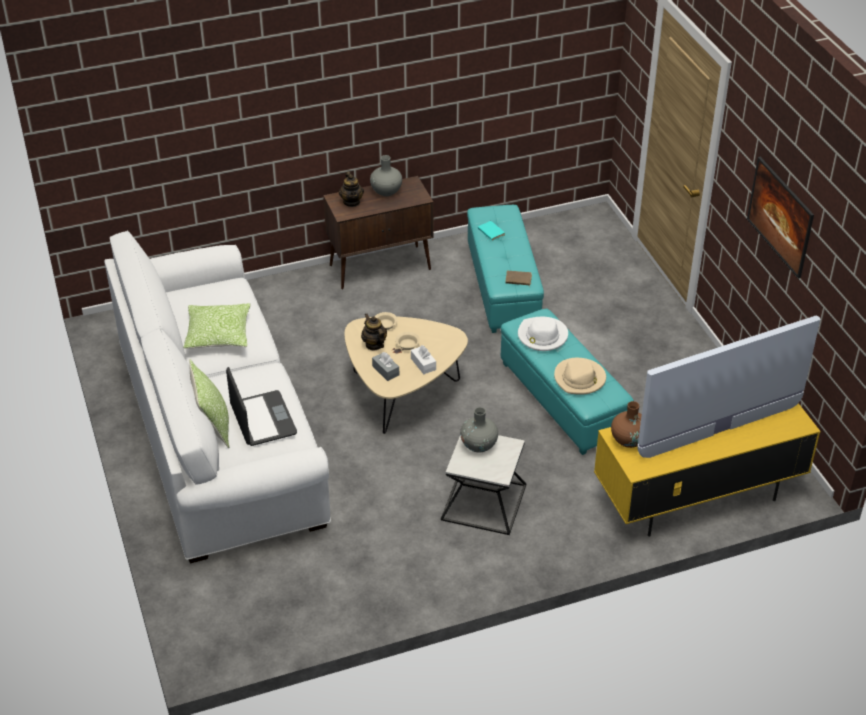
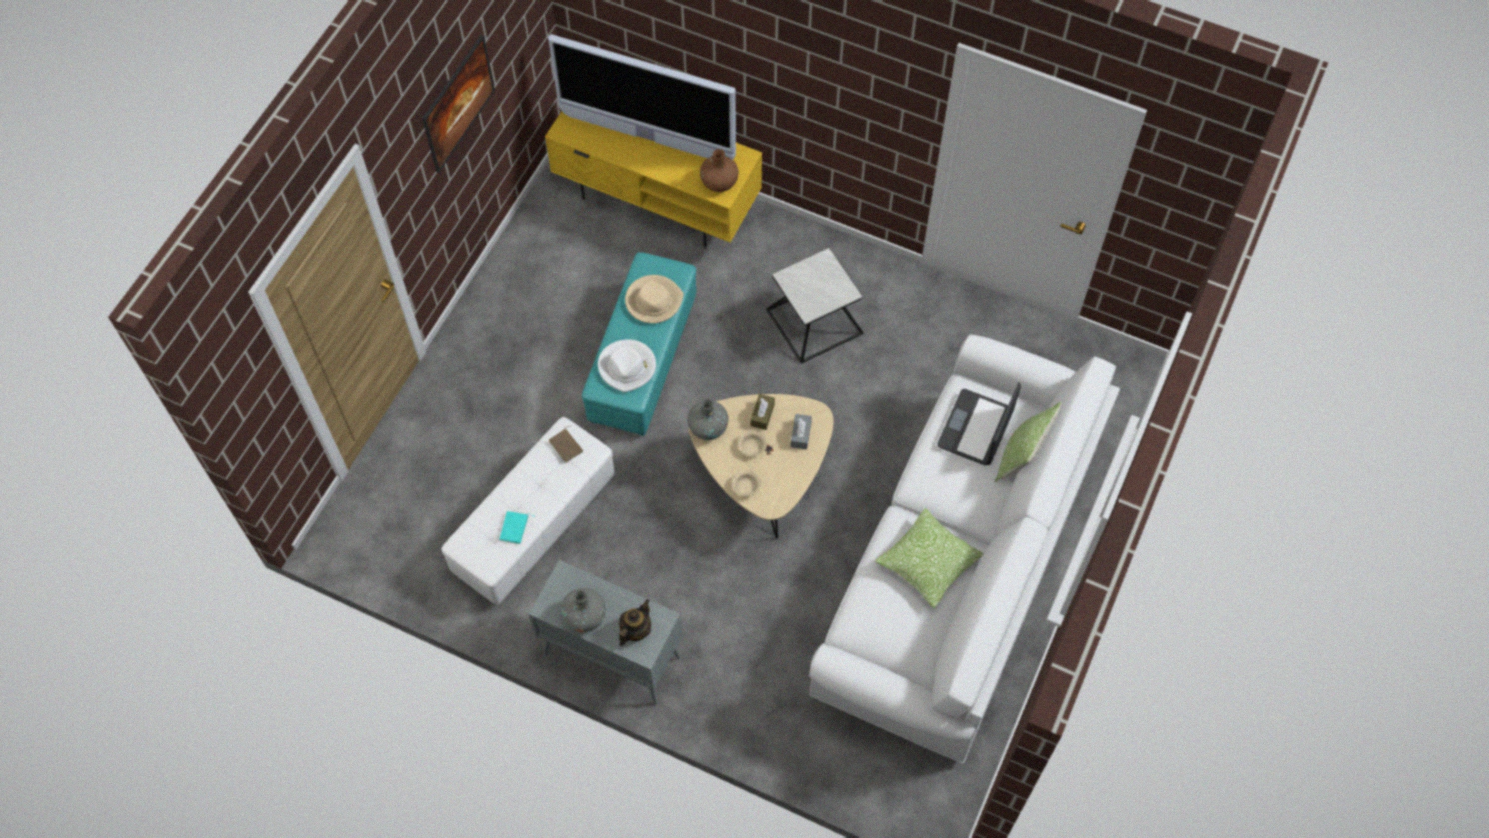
camera: 135 degrees left, 20 degrees up
brown cabinet [323,176,434,290] -> grey cabinet [529,560,682,705]
teapot [361,314,387,350] -> none
white tissue box [411,345,436,374] -> brown tissue box [751,394,775,430]
grey vase [460,407,498,452] -> grey vase moved to [688,399,728,440]
turquoise ottoman [467,205,544,333] -> white ottoman [441,417,615,605]

